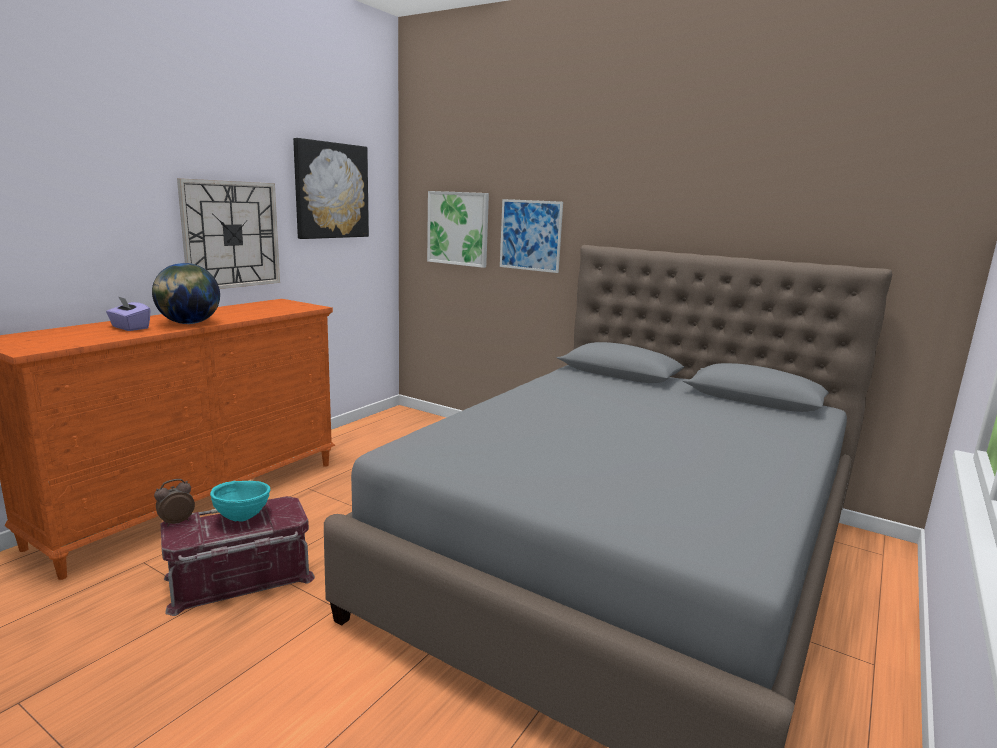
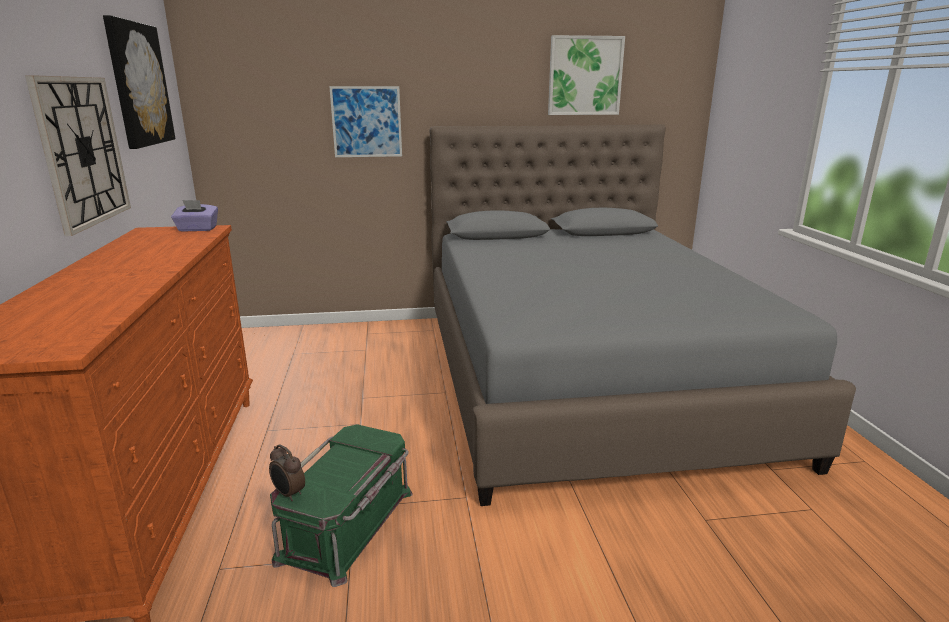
camera: 40 degrees left, 5 degrees up
purple tissue box [106,296,151,331] -> purple tissue box moved to [171,200,218,232]
globe [152,263,220,324] -> none
alarm clock [154,479,195,526] -> alarm clock turned 60 degrees counterclockwise [269,444,305,501]
red storage box [161,496,315,616] -> green storage box [270,424,413,587]
turquoise bowl [210,481,270,522] -> none
picture [427,191,489,268] -> picture moved to [548,35,625,115]

